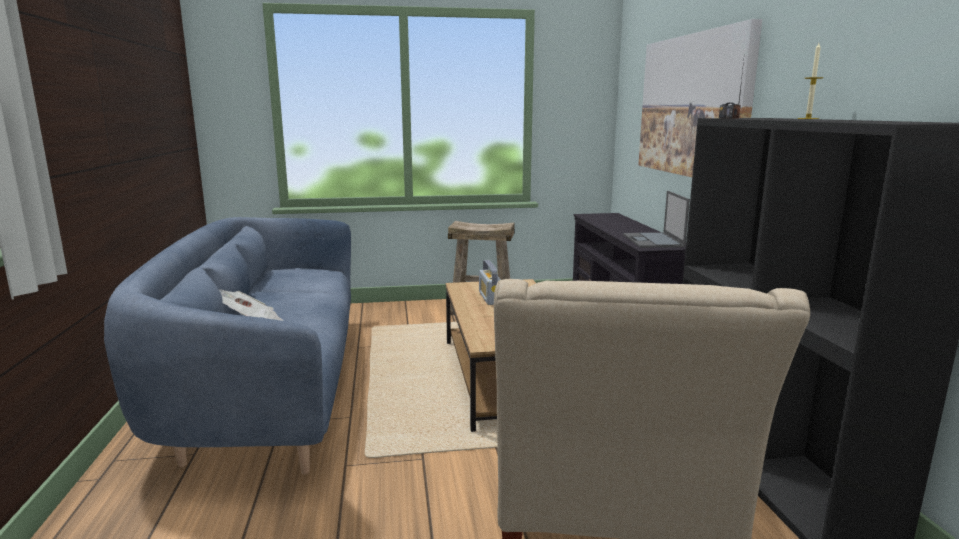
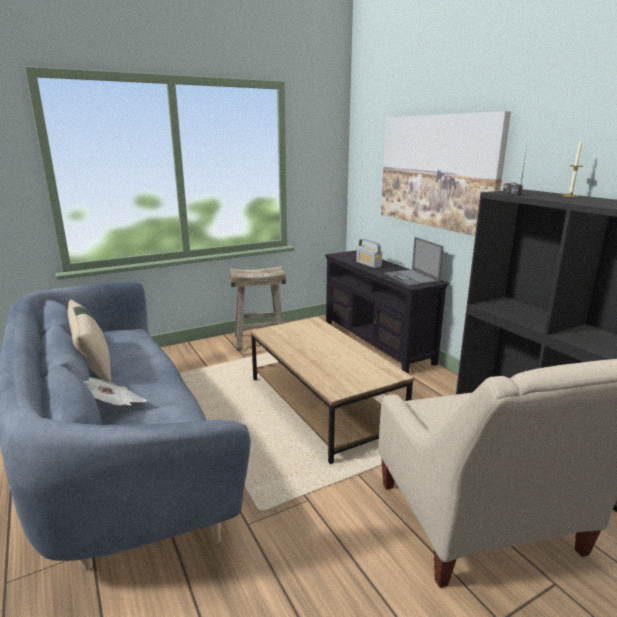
camera: 20 degrees left, 5 degrees up
radio [479,260,501,305] -> radio moved to [356,239,383,268]
none -> beige pillow [67,300,111,383]

